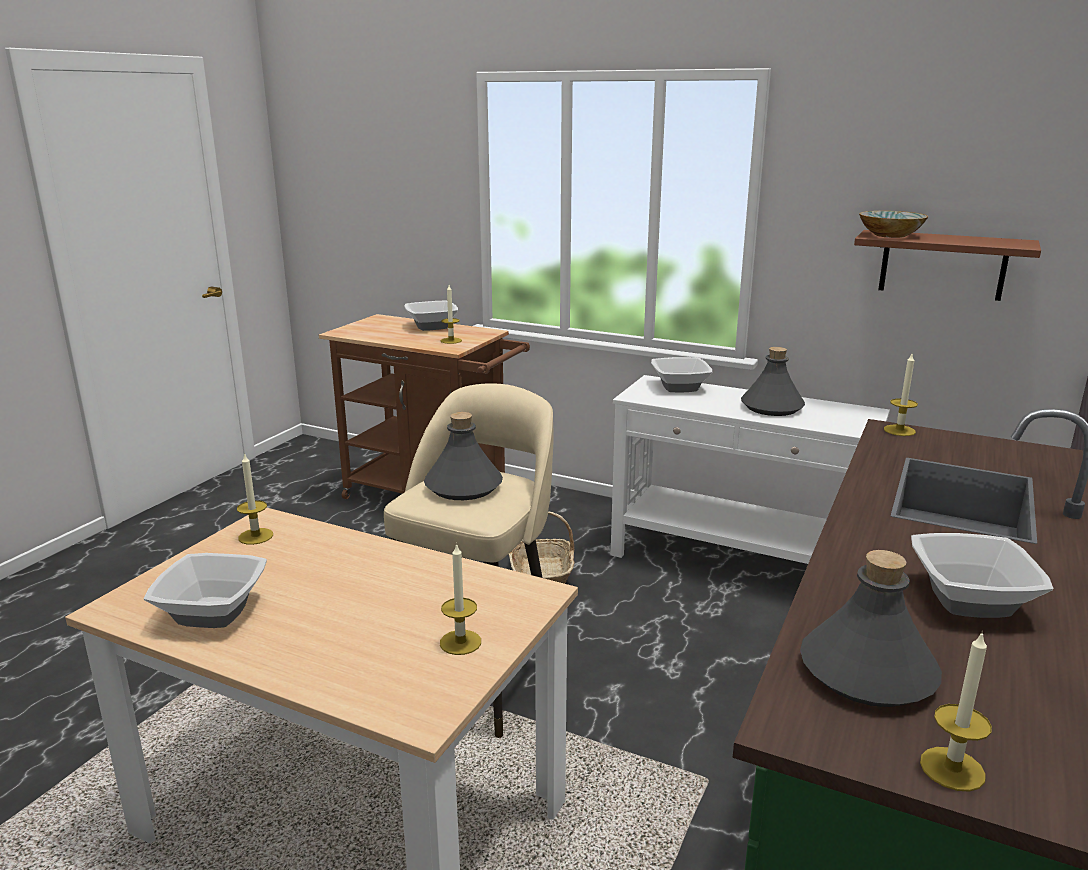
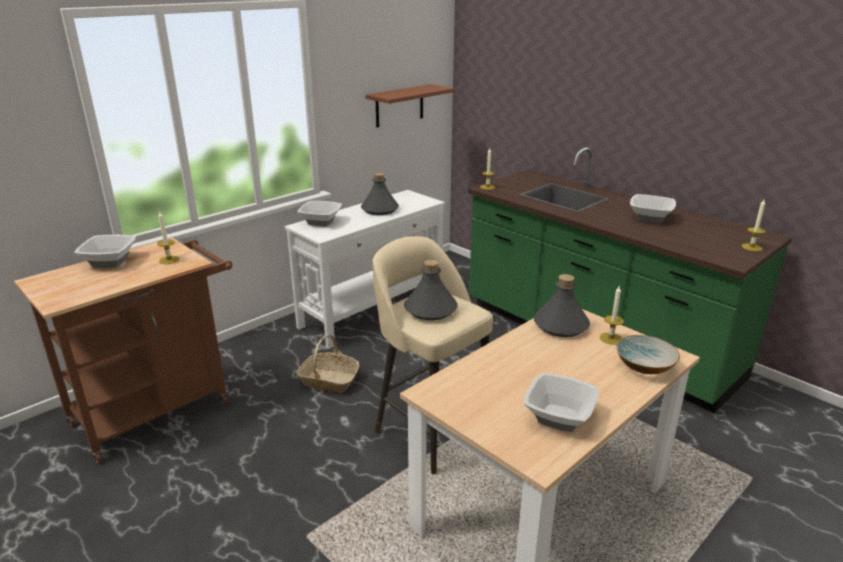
camera: 70 degrees left, 5 degrees up
candle [237,453,273,545] -> none
grey bottle [800,550,942,707] -> grey bottle moved to [534,274,590,337]
bowl [859,211,928,238] -> bowl moved to [616,335,680,374]

